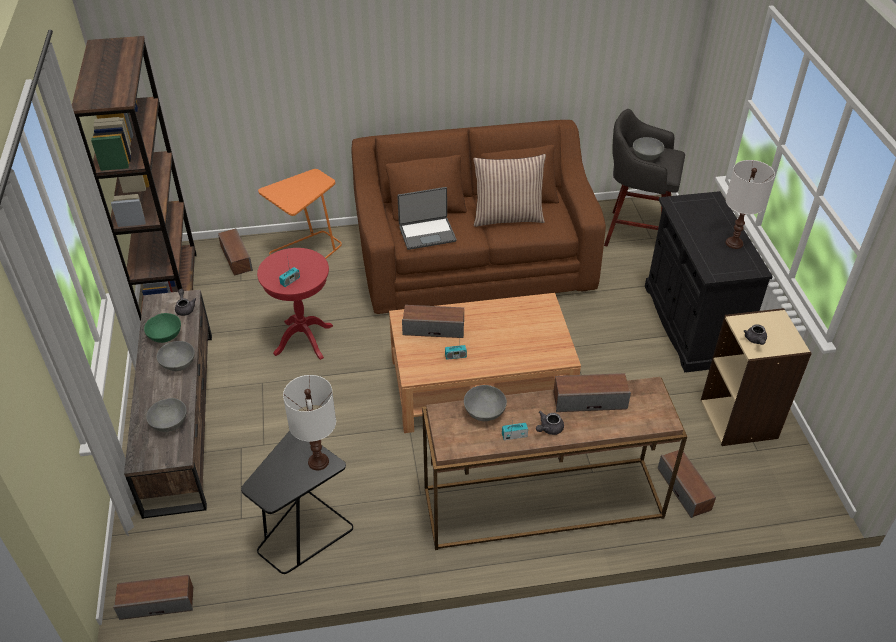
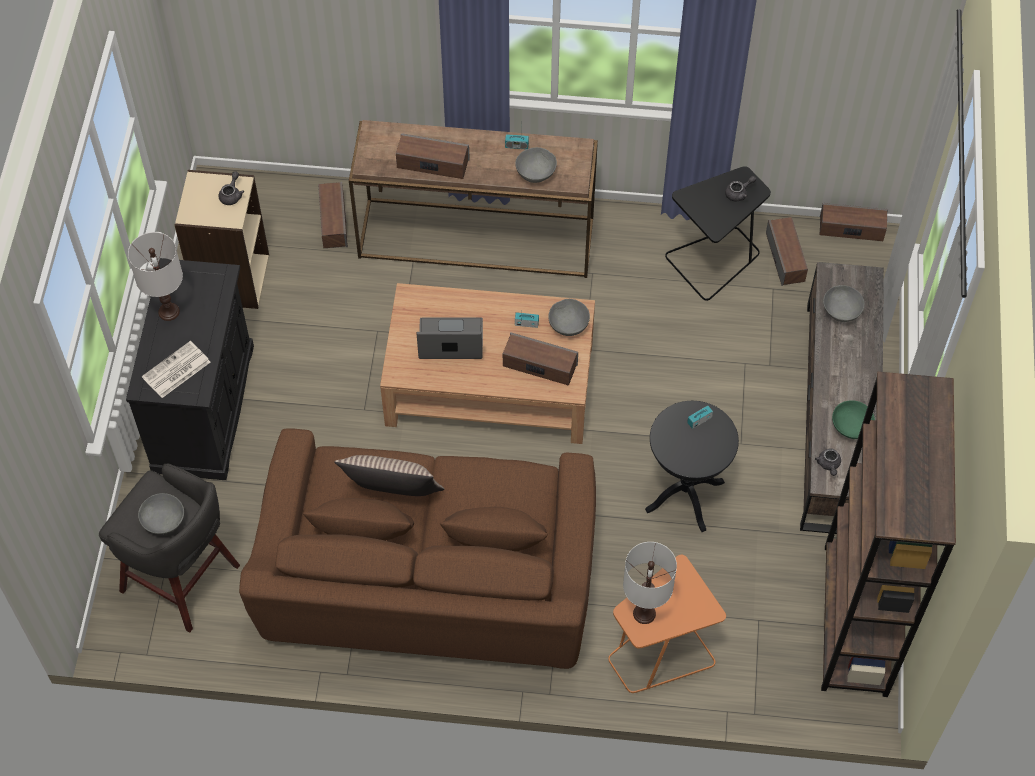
camera: 165 degrees left, 15 degrees up
grey bowl [157,341,195,371] -> grey bowl moved to [548,299,590,336]
speaker [218,228,253,276] -> speaker moved to [766,217,808,286]
red side table [257,248,333,360] -> black side table [645,401,739,532]
white table lamp [283,375,336,470] -> white table lamp moved to [623,542,677,624]
laptop [397,187,457,250] -> laptop moved to [417,317,483,359]
grey teapot [536,411,564,435] -> grey teapot moved to [725,176,756,201]
none -> newspaper [142,341,210,398]

